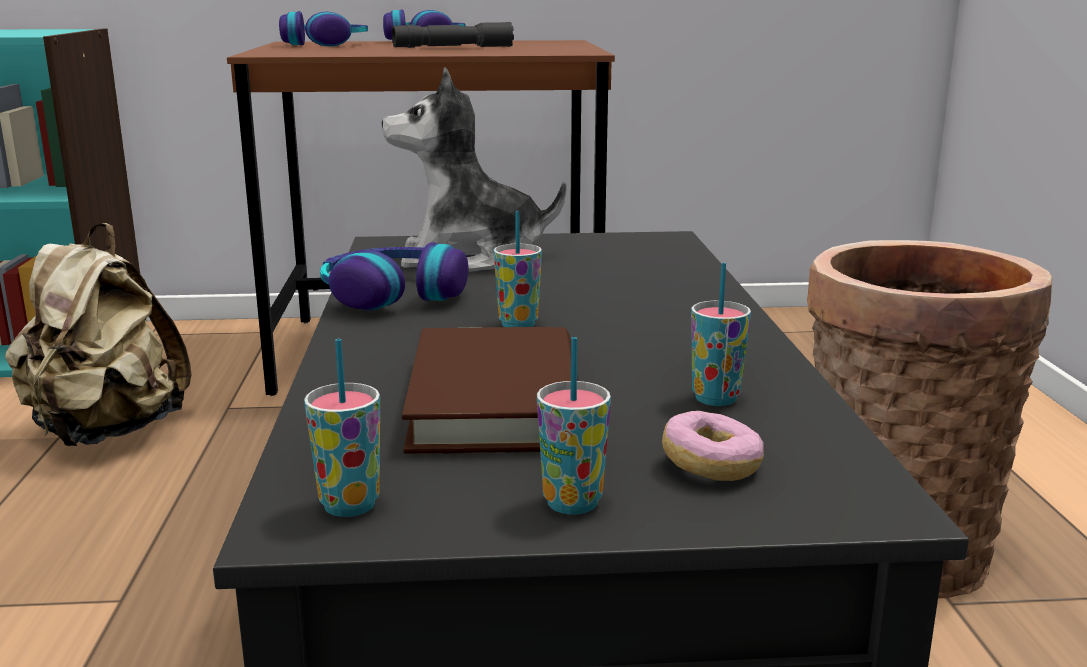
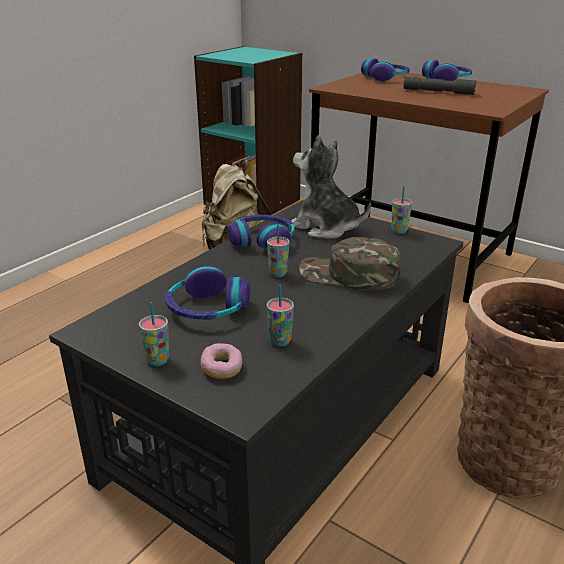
camera: 40 degrees right, 10 degrees up
cup [304,339,380,517] -> cup moved to [392,186,412,234]
brown book [402,327,578,454] -> headphones [165,266,250,320]
none -> green cap [299,237,401,290]

